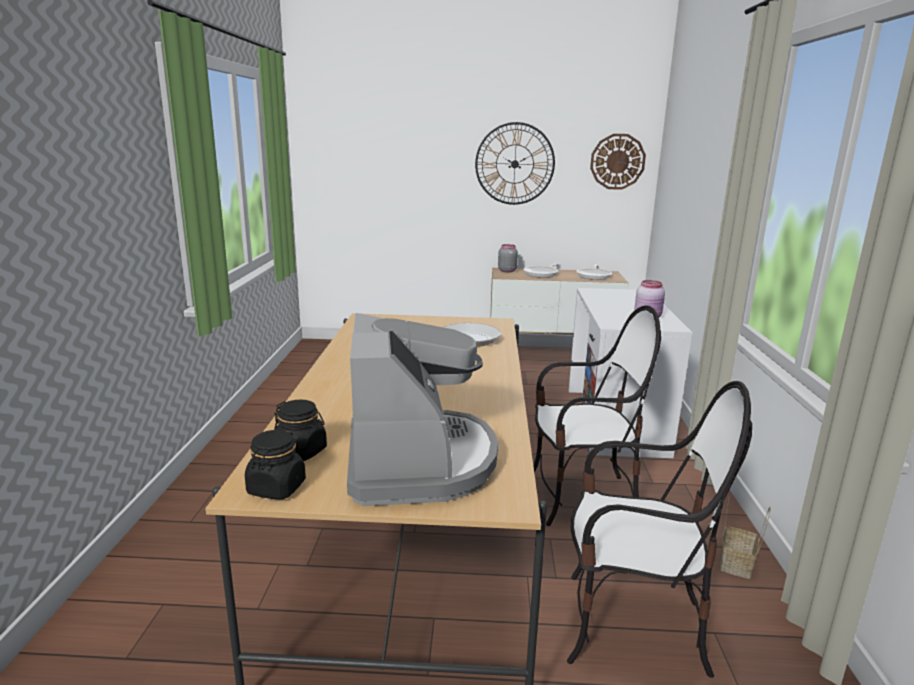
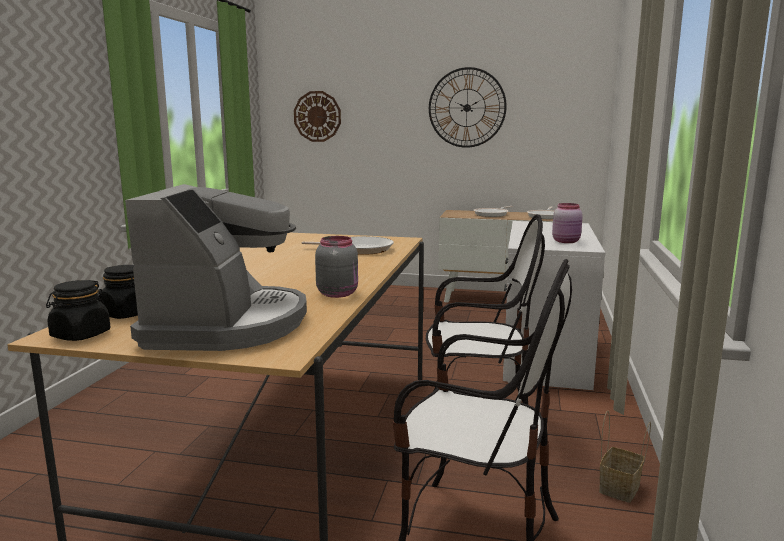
camera: 10 degrees right, 5 degrees down
grey jar [498,244,518,272] -> grey jar moved to [315,236,358,298]
wall clock [590,134,646,190] -> wall clock moved to [294,91,341,142]

